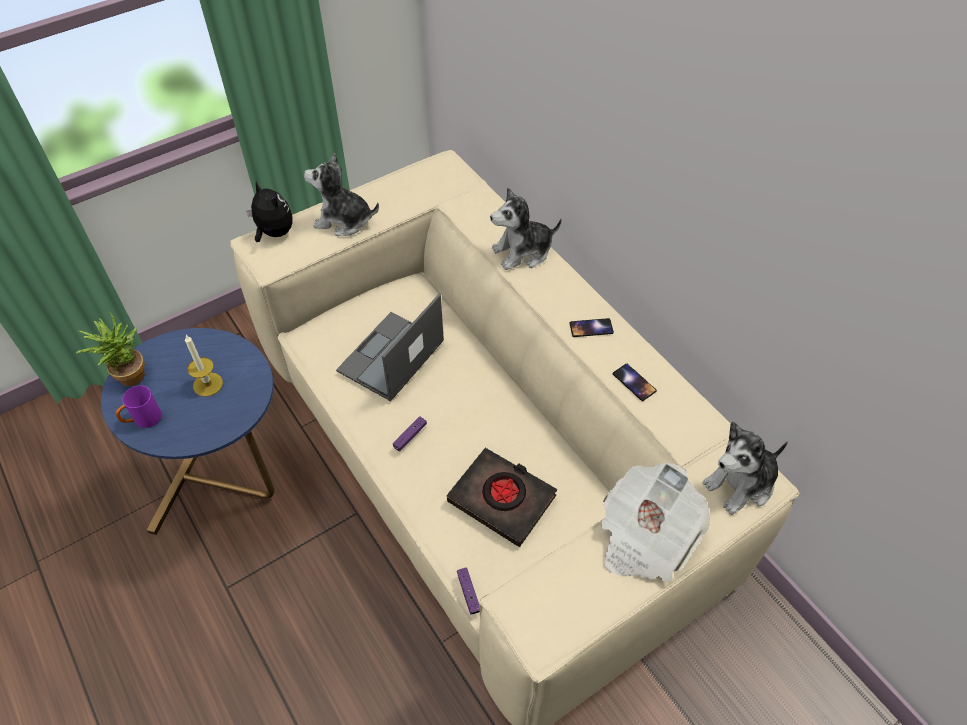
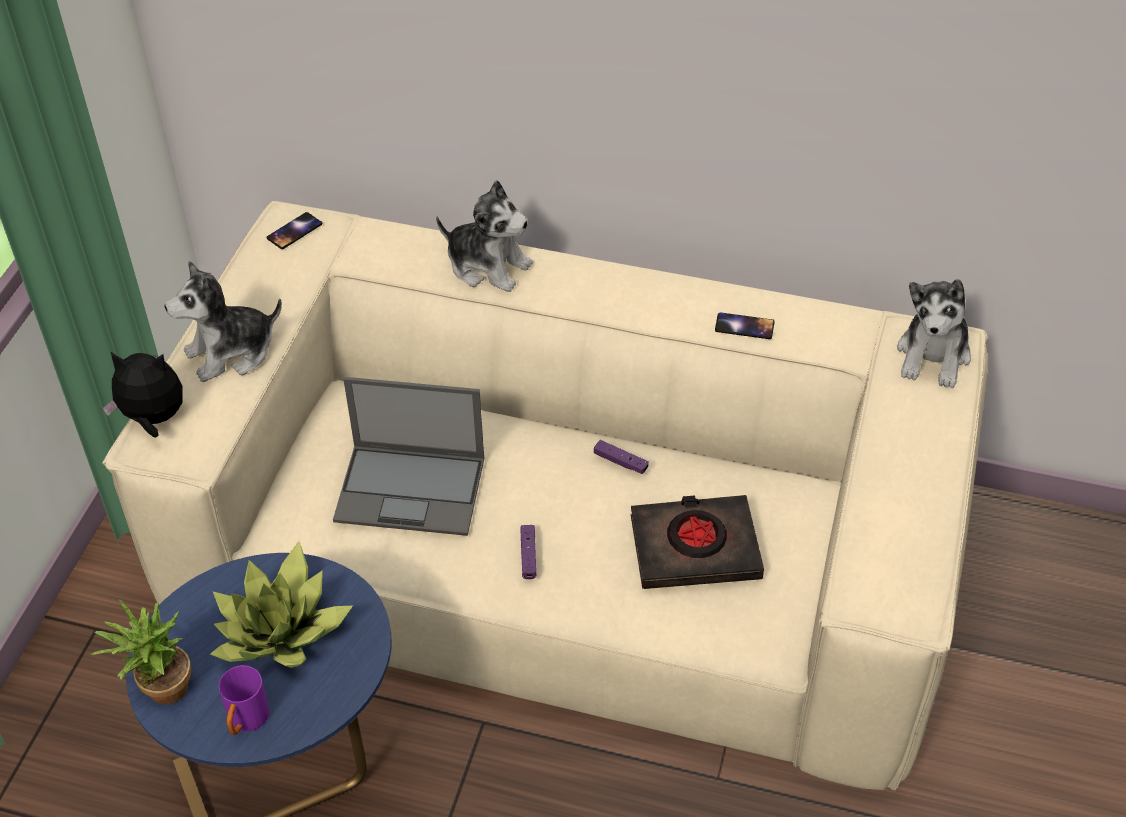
camera: 40 degrees left, 5 degrees down
candle [185,335,223,397] -> potted plant [210,541,353,668]
laptop [336,294,444,401] -> laptop turned 75 degrees counterclockwise [333,377,484,536]
purple game controller [457,568,480,615] -> purple game controller moved to [594,440,649,474]
plush toy [490,188,562,270] -> plush toy turned 90 degrees counterclockwise [436,180,533,292]
phone [570,318,614,337] -> phone moved to [266,212,322,249]
newspaper [601,463,710,582] -> none

